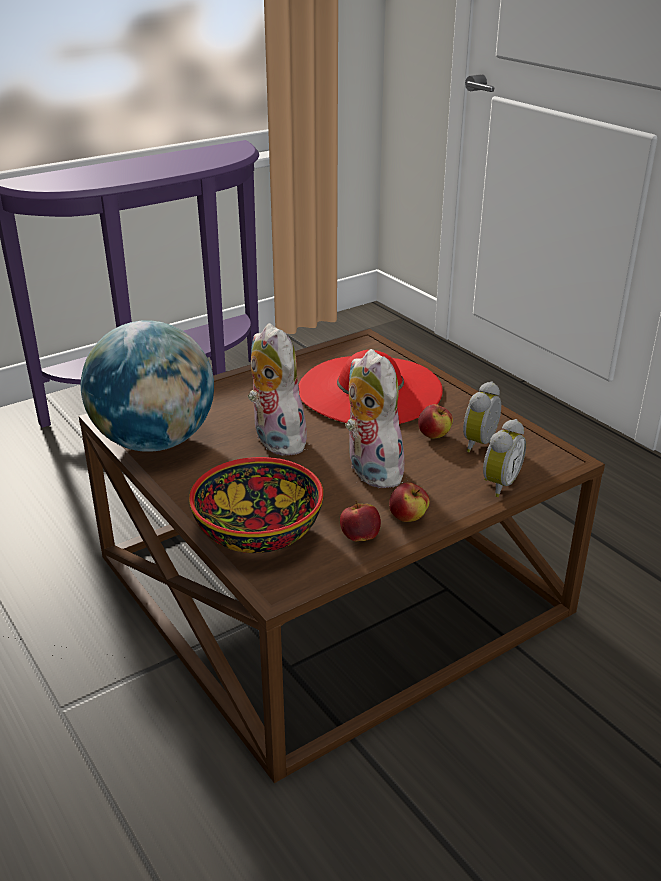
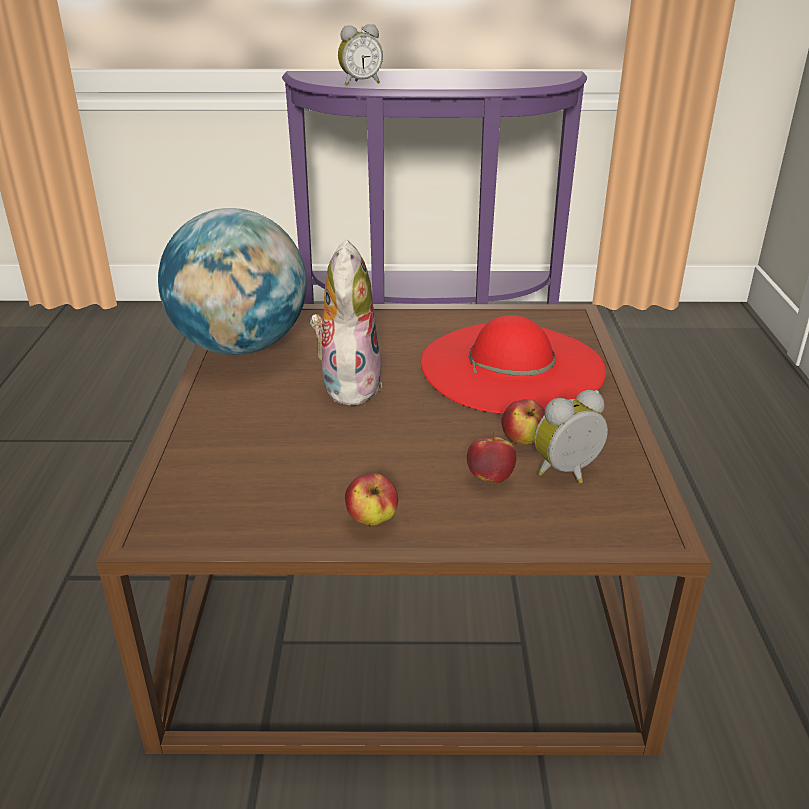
camera: 35 degrees right, 0 degrees up
bowl [189,457,323,553] -> none
apple [340,500,381,541] -> apple moved to [467,432,517,483]
plush toy [345,349,405,488] -> none
alarm clock [483,419,526,497] -> alarm clock moved to [338,24,383,86]

